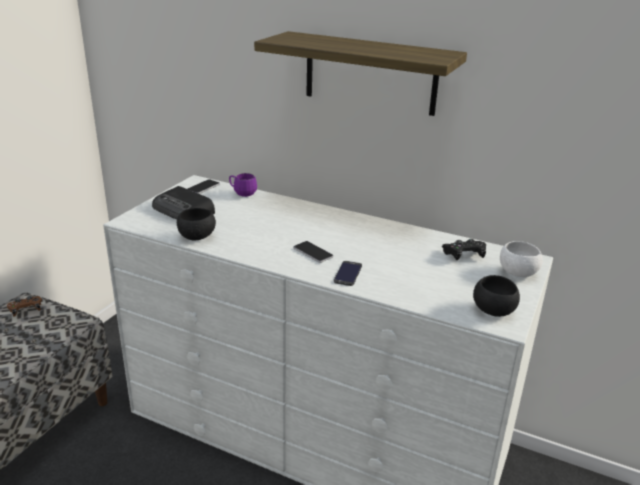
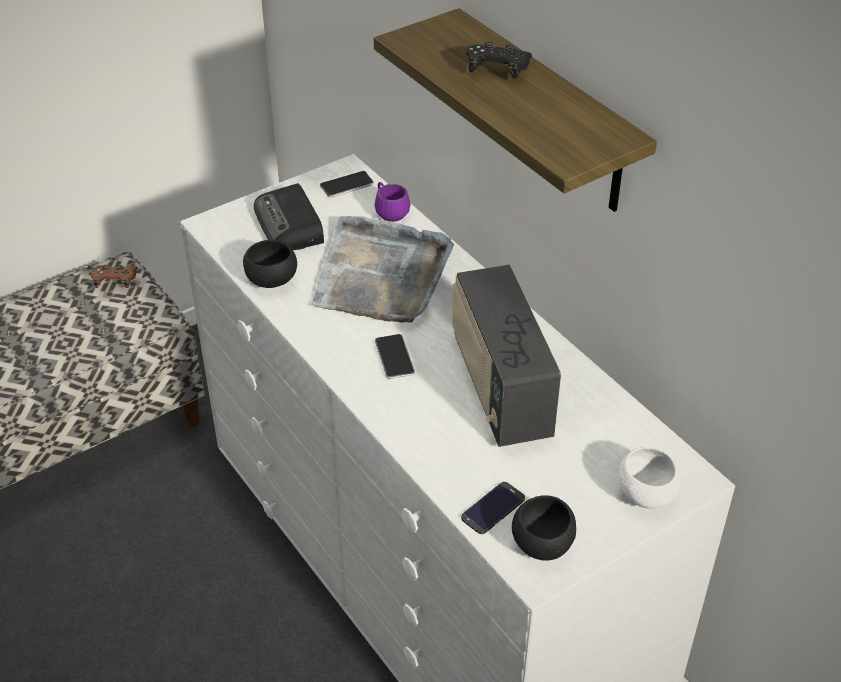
camera: 30 degrees right, 15 degrees up
phone [334,261,362,286] -> phone moved to [461,482,525,534]
black game controller [442,239,486,260] -> black game controller moved to [466,42,532,79]
none -> grey tray [311,216,454,323]
none -> radio [452,265,561,447]

